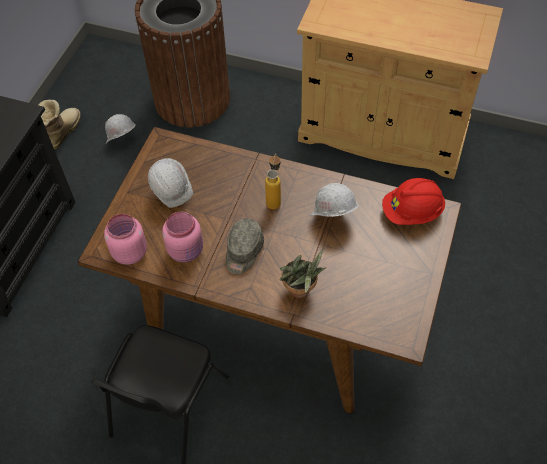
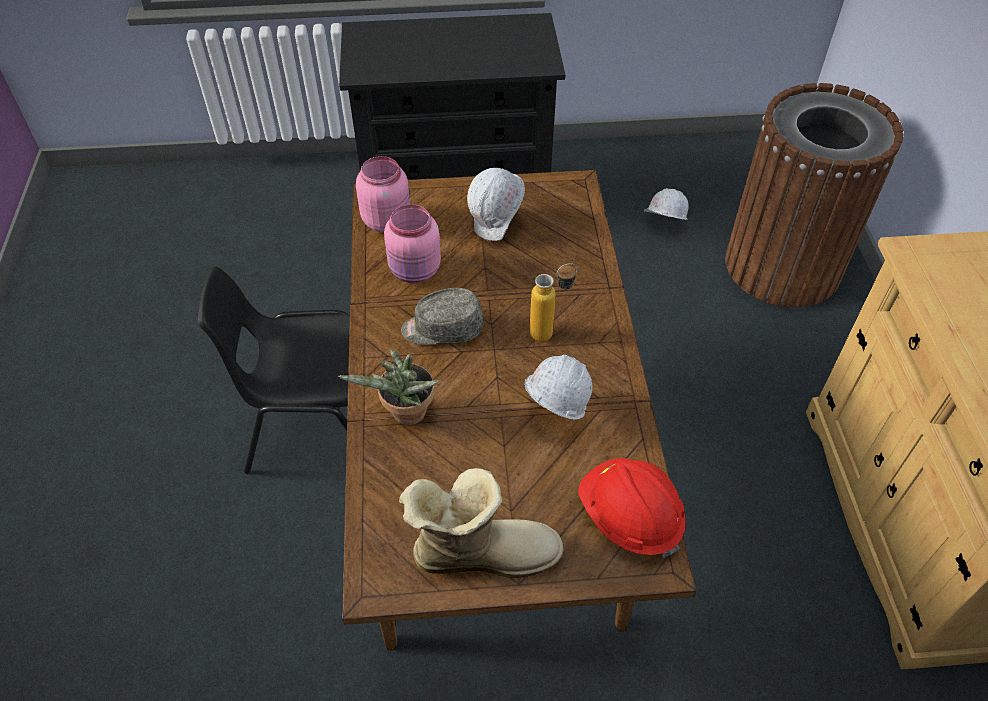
camera: 65 degrees right, 5 degrees down
boot [38,100,81,149] -> boot moved to [399,468,563,578]

